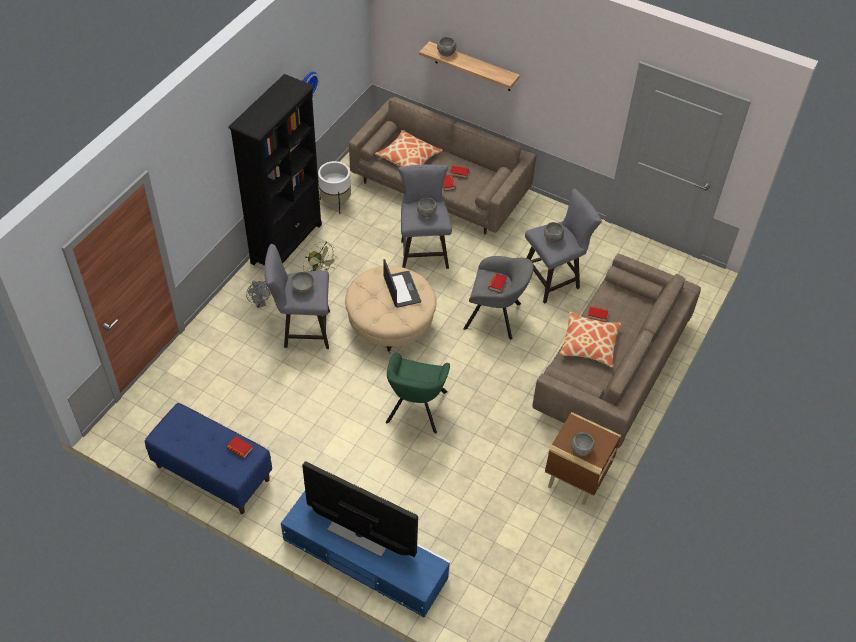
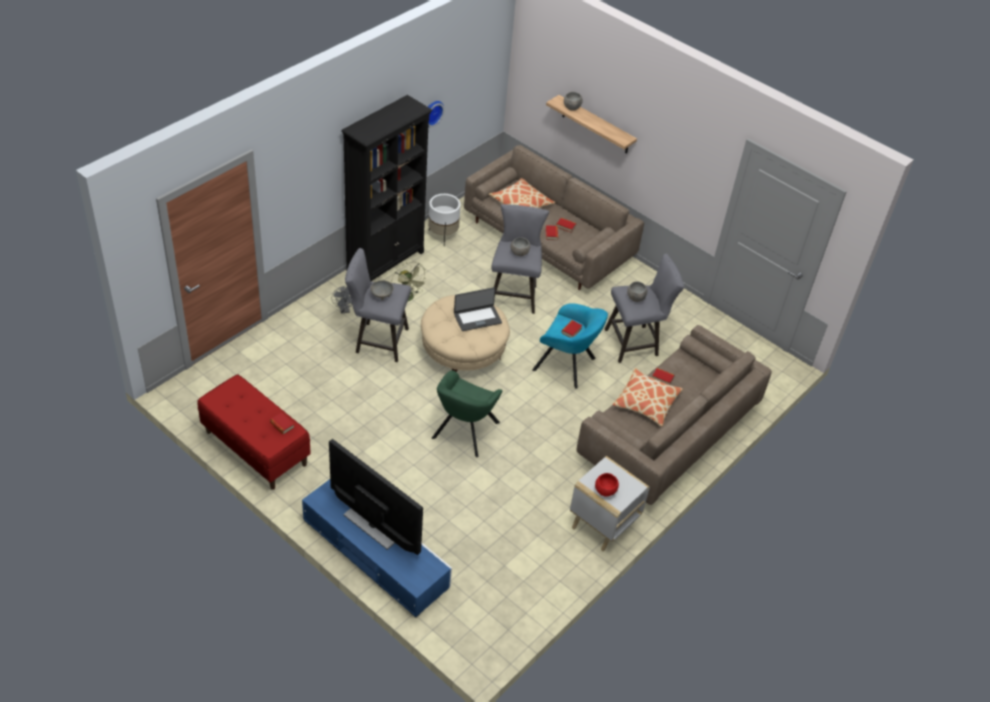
camera: 10 degrees right, 5 degrees down
blue bench [145,403,272,514] -> red bench [197,374,311,490]
laptop [383,259,421,308] -> laptop turned 75 degrees clockwise [454,287,502,331]
grey armchair [463,256,533,339] -> turquoise armchair [532,303,608,389]
brown side table [545,412,621,505] -> white side table [570,456,650,552]
grey bowl [571,432,595,456] -> red bowl [595,473,619,496]

